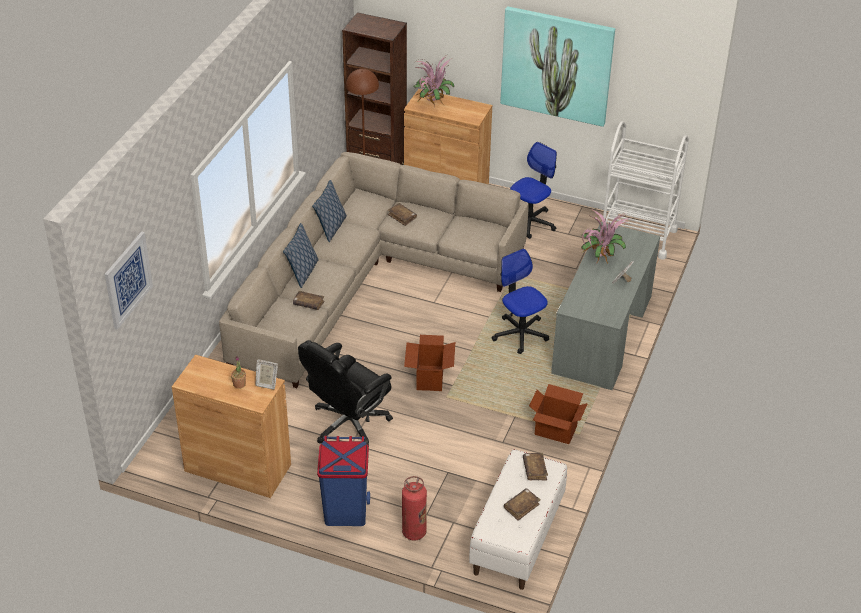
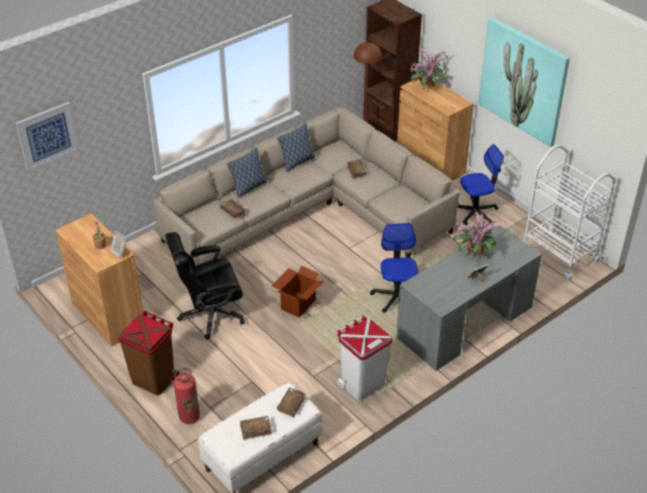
camera: 30 degrees right, 0 degrees up
blue trash can [317,436,370,526] -> brown trash can [118,311,179,395]
cardboard box [529,384,588,444] -> white trash can [337,315,393,401]

